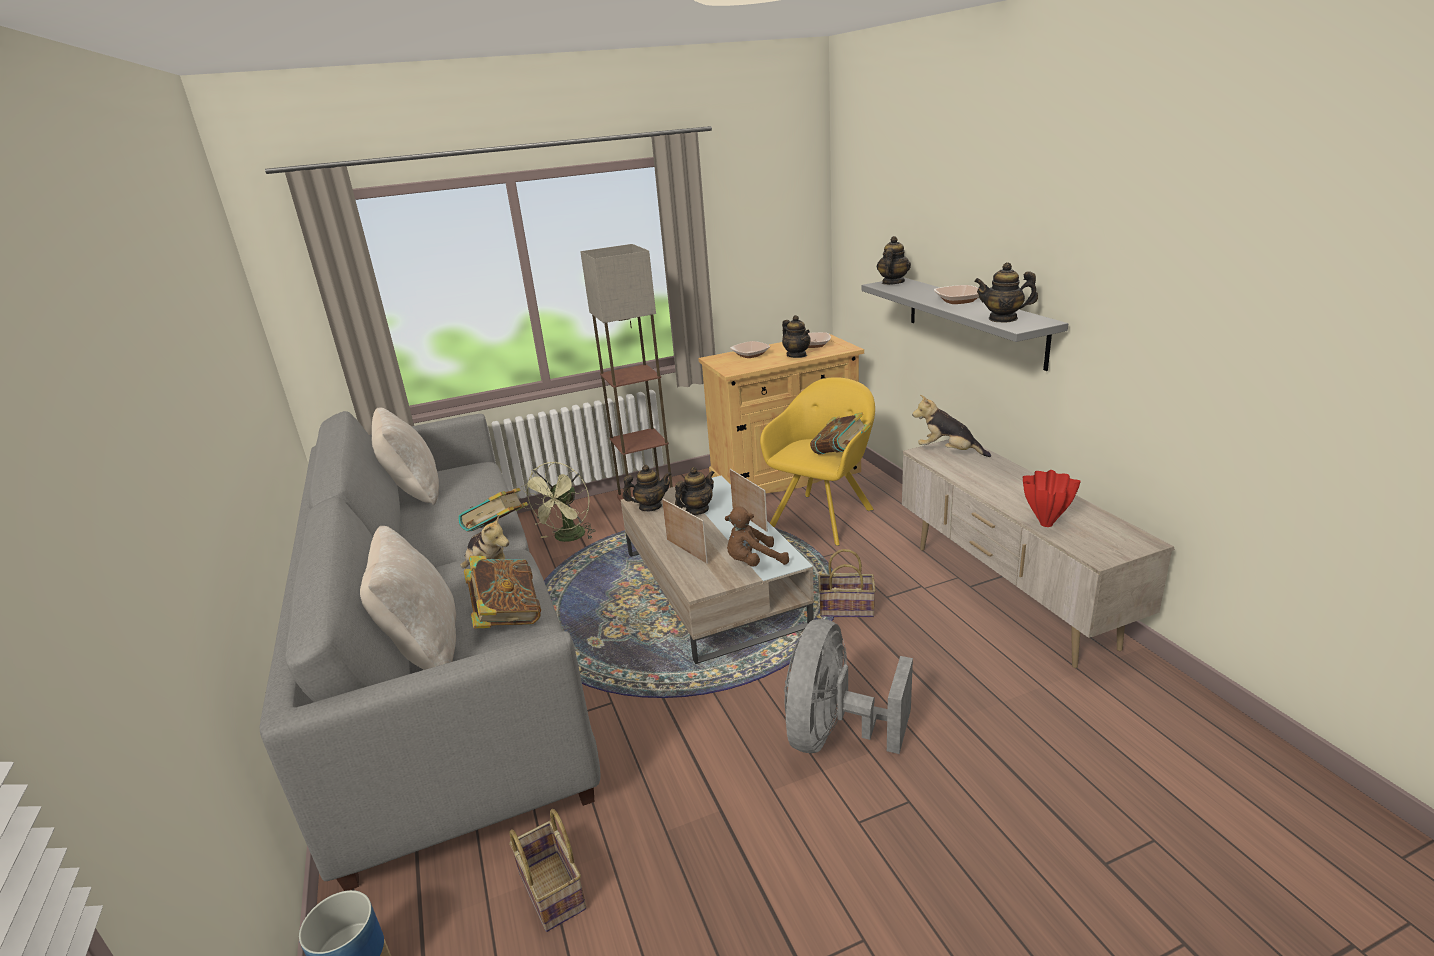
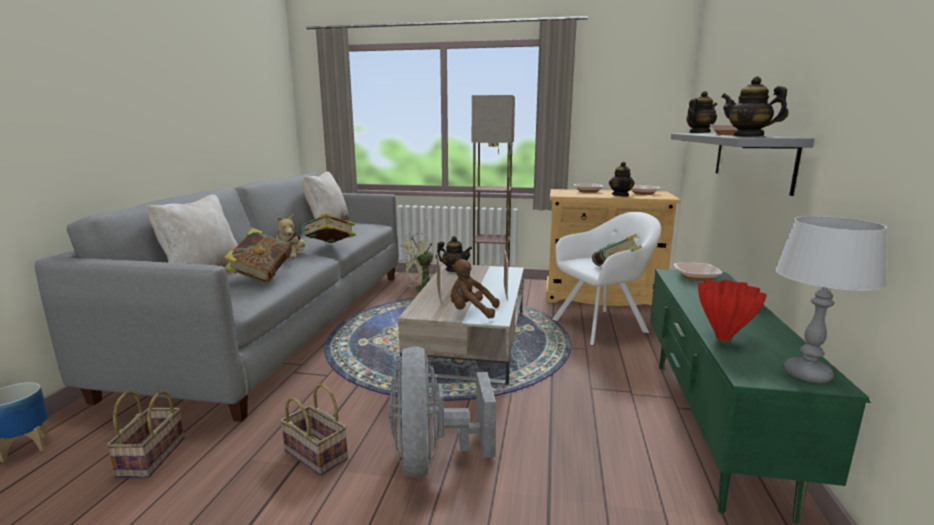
camera: 30 degrees right, 10 degrees down
teapot [675,467,715,515] -> none
yellow armchair [760,377,875,546] -> white armchair [552,212,661,345]
grey fan [784,619,913,754] -> grey fan turned 60 degrees counterclockwise [388,346,496,477]
basket [818,549,876,617] -> basket moved to [280,384,348,475]
beige tv stand [902,439,1175,668] -> green tv stand [650,269,871,523]
plush toy [912,395,991,457] -> bowl [674,263,722,281]
none -> grey table lamp [775,216,887,383]

